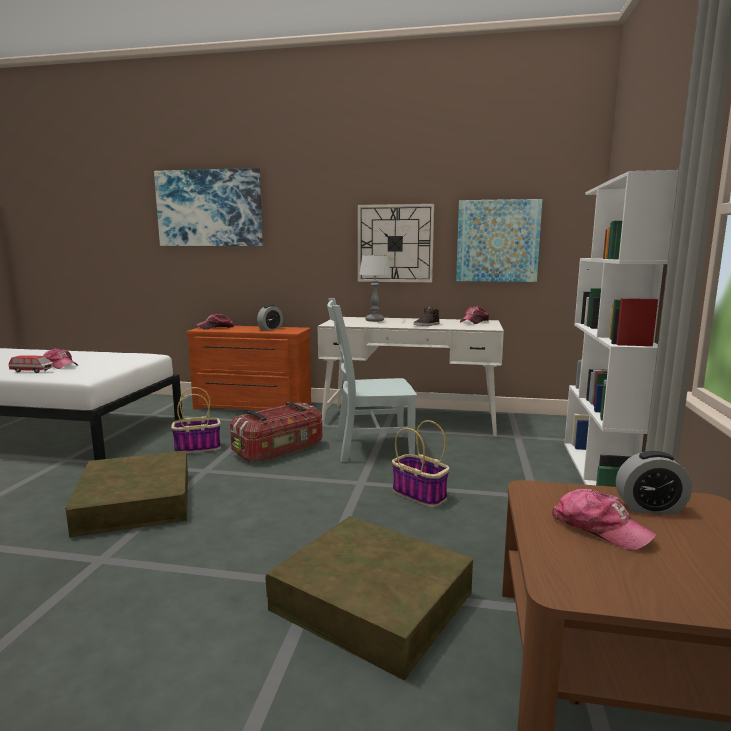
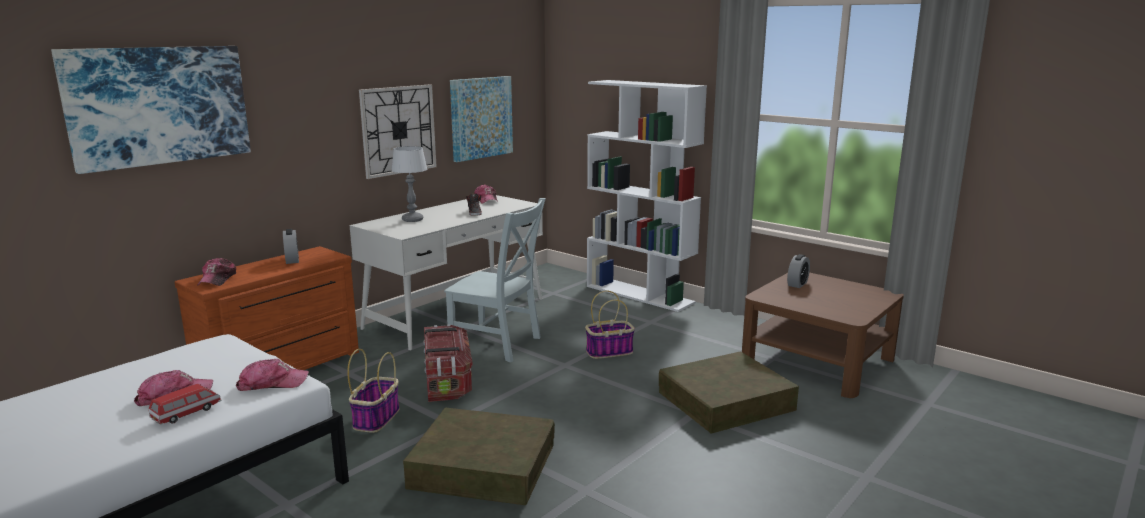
camera: 60 degrees left, 5 degrees up
grey chair [327,298,417,462] -> grey chair turned 90 degrees counterclockwise [444,198,546,362]
cap [552,489,657,550] -> cap moved to [236,359,309,391]

